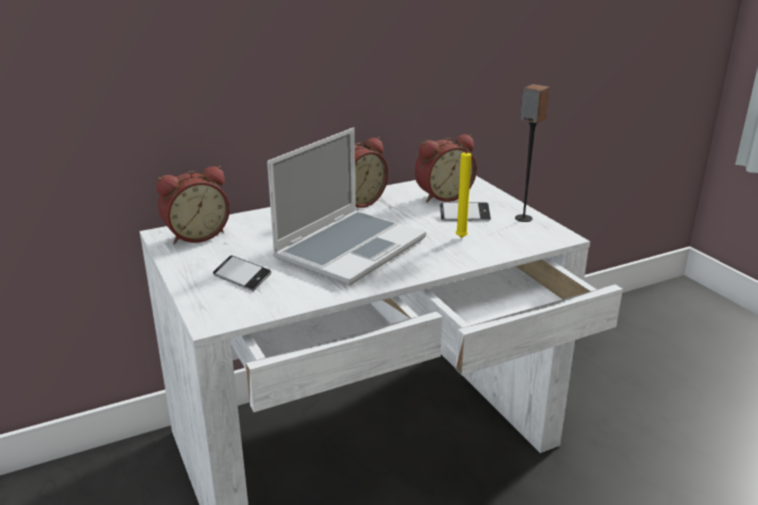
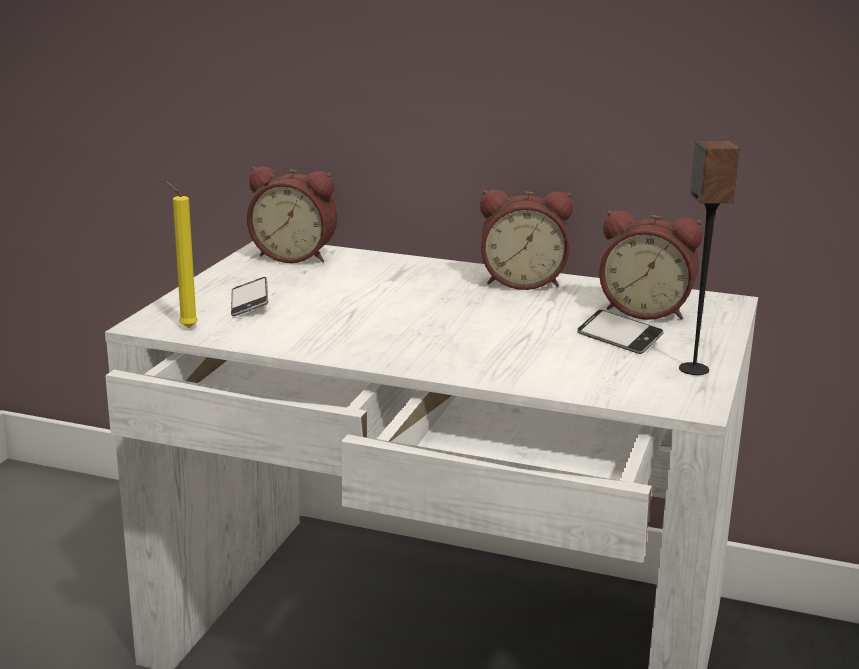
camera: 45 degrees right, 5 degrees down
laptop [267,127,426,285] -> none
yellow candle [456,146,471,238] -> yellow candle moved to [165,181,198,328]

